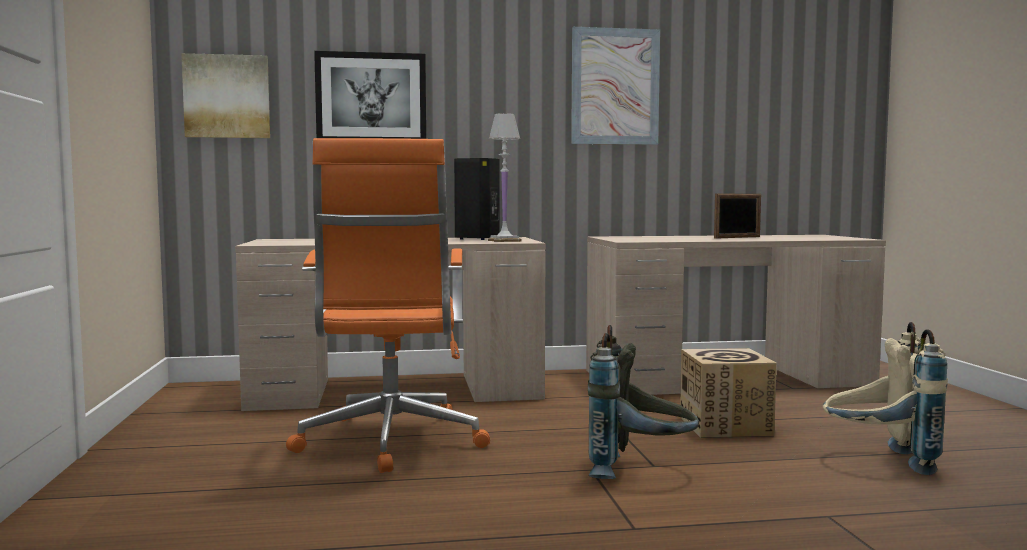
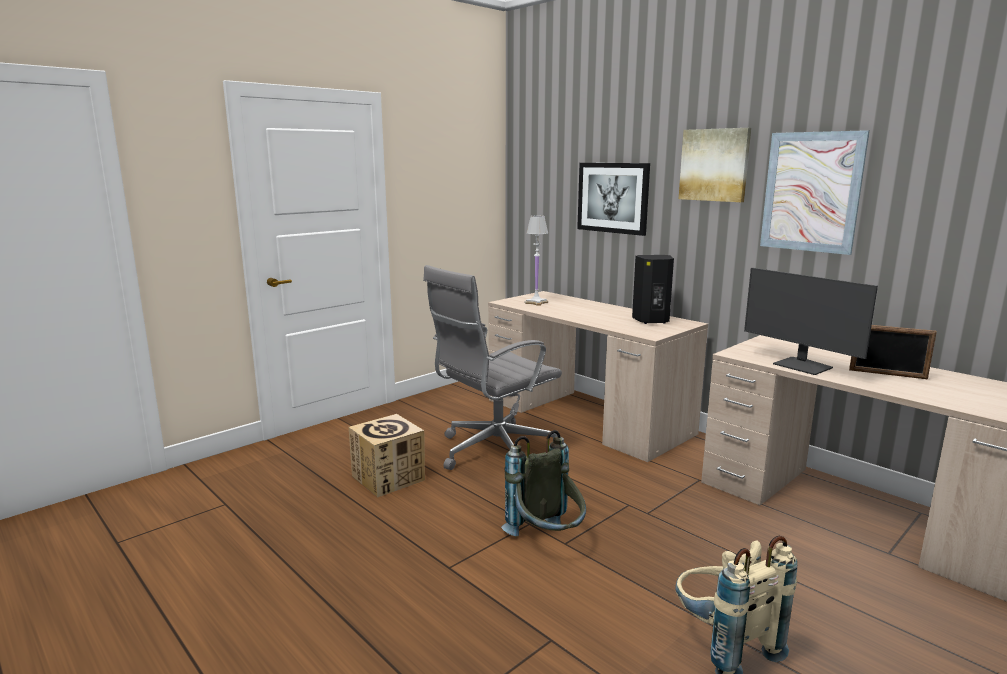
camera: 55 degrees right, 10 degrees up
picture [181,53,270,138] -> picture moved to [679,128,751,202]
orange office chair [286,138,490,473] -> grey office chair [423,265,562,470]
white table lamp [488,113,521,242] -> white table lamp moved to [525,216,548,306]
cardboard box [680,348,777,438] -> cardboard box moved to [349,414,425,498]
none -> monitor [744,268,878,375]

